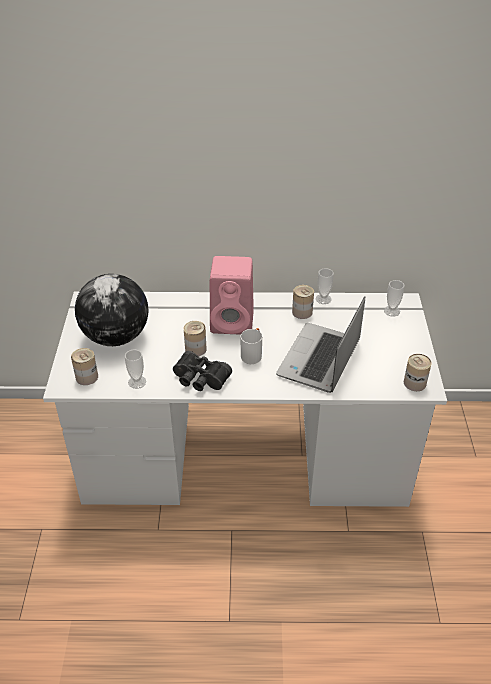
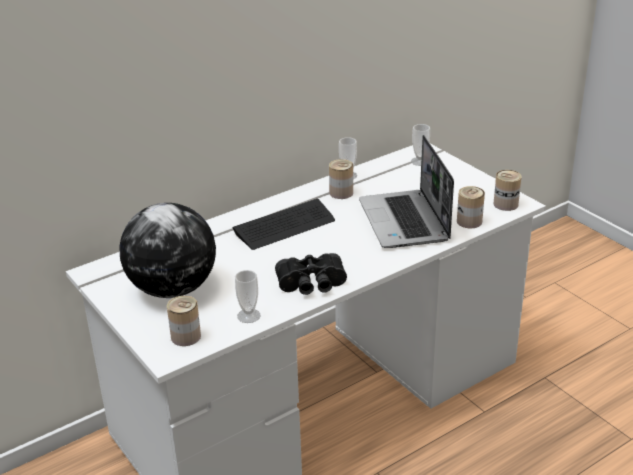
camera: 35 degrees left, 10 degrees down
can [184,321,207,356] -> can moved to [457,186,485,228]
pink speaker [210,256,254,335] -> keyboard [232,199,335,250]
white mug [240,328,262,364] -> none

